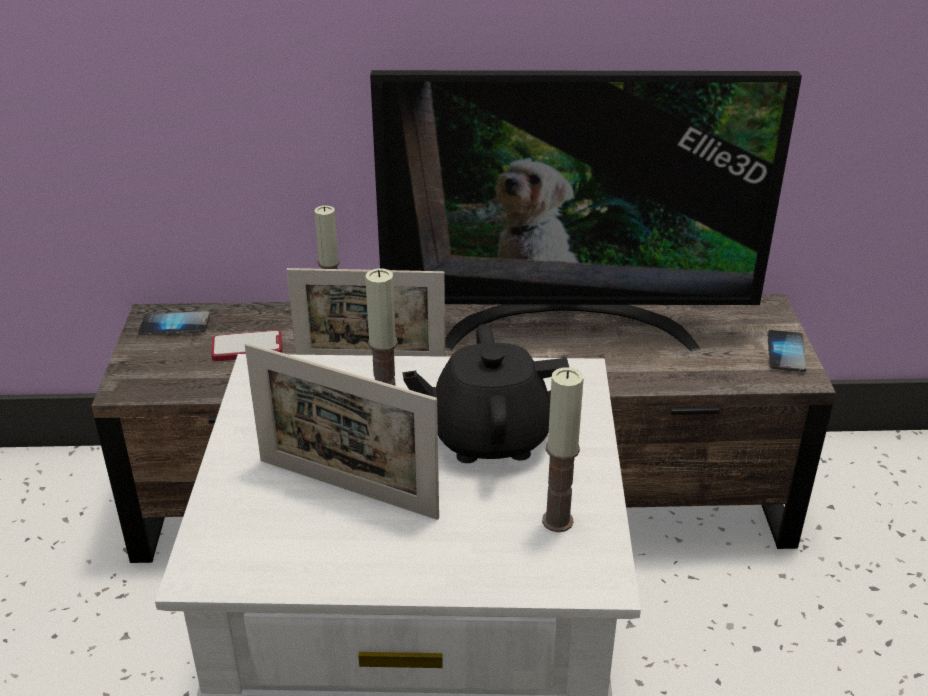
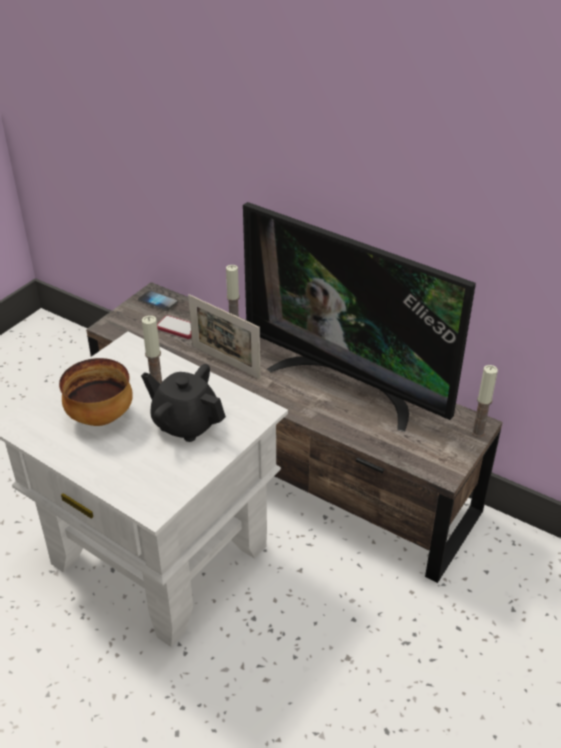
camera: 35 degrees right, 5 degrees up
picture frame [245,343,439,520] -> bowl [59,358,133,426]
candle [542,367,584,532] -> candle moved to [471,365,498,437]
phone [767,330,807,372] -> none

